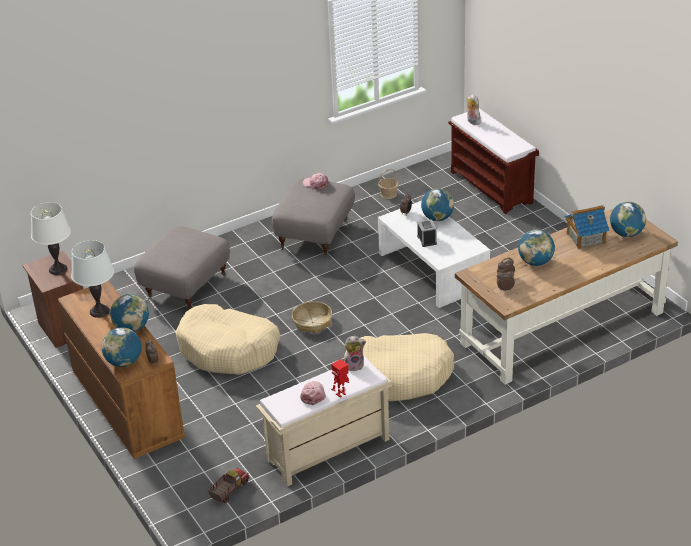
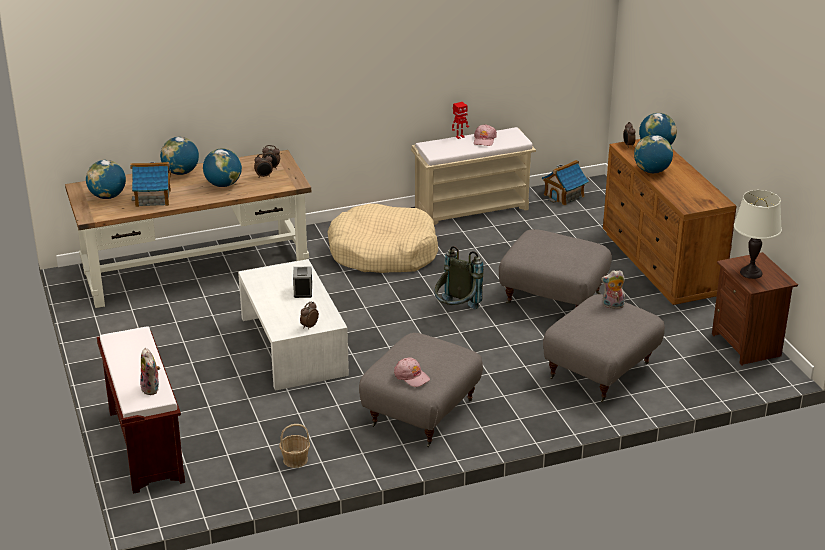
camera: 170 degrees left, 5 degrees down
white table lamp [71,240,114,318] -> none
beige dog bed [175,304,280,375] -> grey ottoman [499,229,612,308]
toy truck [208,468,249,503] -> toy house [542,160,589,206]
basket [292,301,332,334] -> grey backpack [434,246,484,309]
plush toy [344,336,366,371] -> plush toy moved to [601,270,625,309]
globe [421,188,454,221] -> globe moved to [160,137,199,175]

